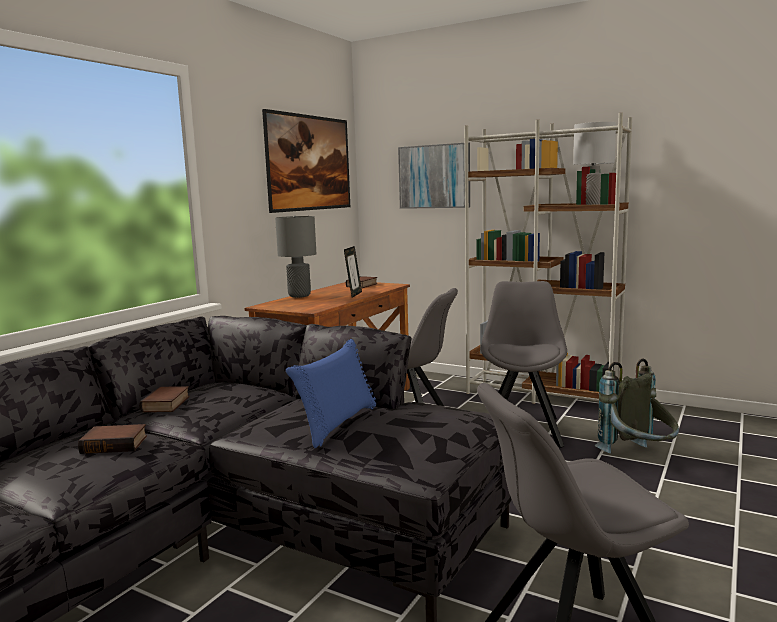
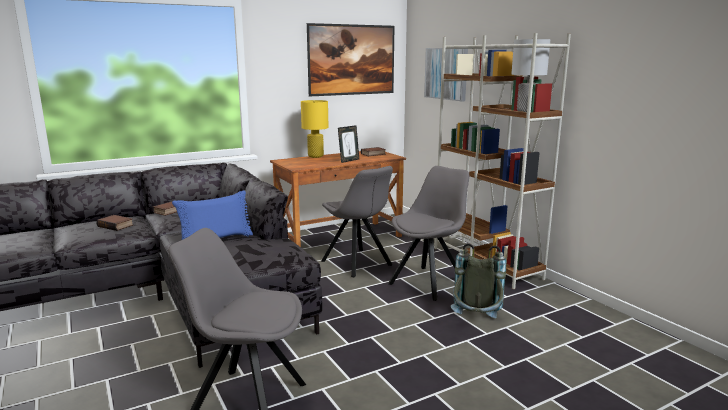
camera: 30 degrees right, 5 degrees up
grey table lamp [275,216,316,298] -> yellow table lamp [301,100,328,158]

